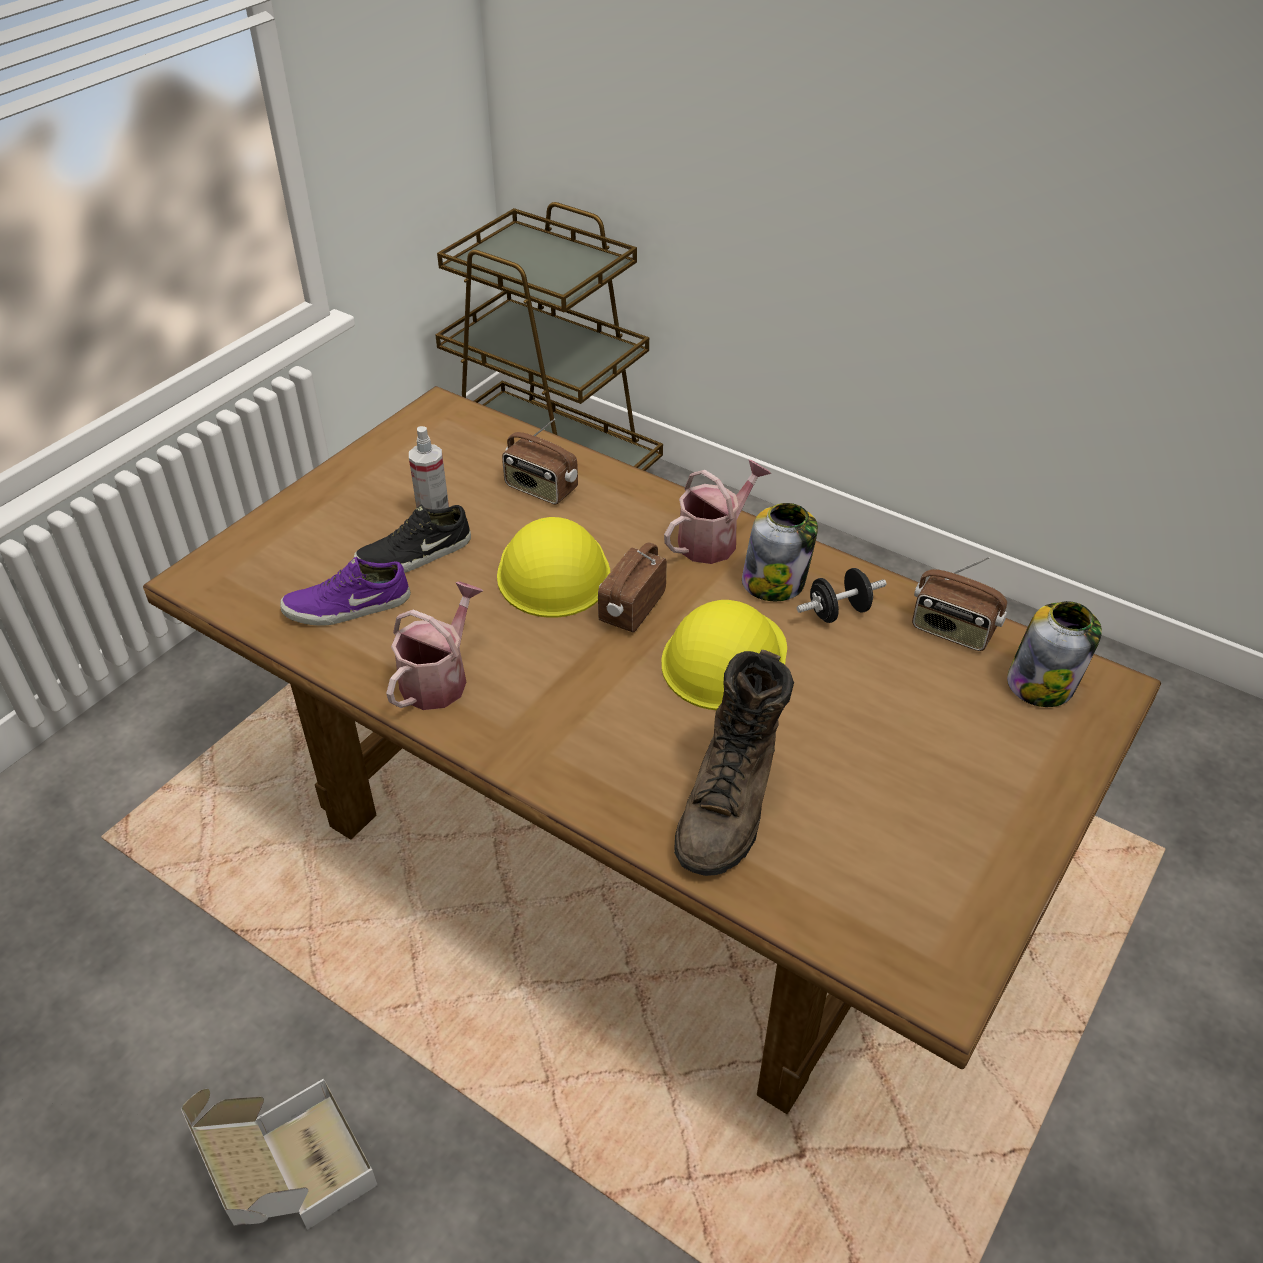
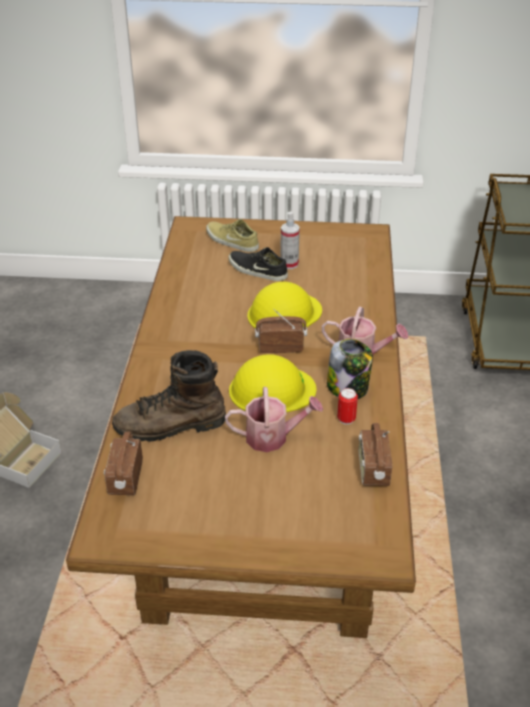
camera: 60 degrees right, 5 degrees down
purple shoe [280,557,411,626] -> none
watering can [386,581,483,710] -> watering can moved to [225,387,323,452]
radio [502,418,578,505] -> radio moved to [104,432,143,495]
black dumbbell [797,568,887,623] -> can [337,388,358,424]
jar [1007,601,1102,707] -> none
none -> beige shoe [206,219,259,252]

